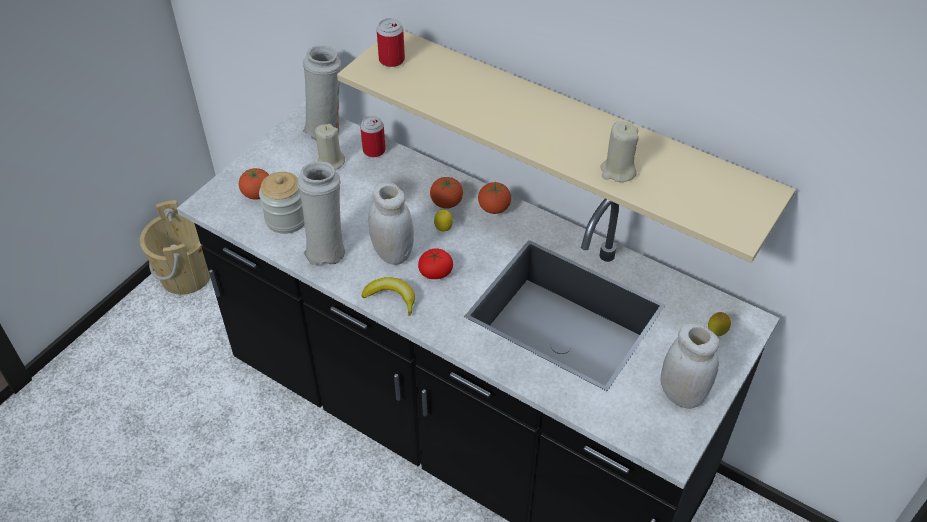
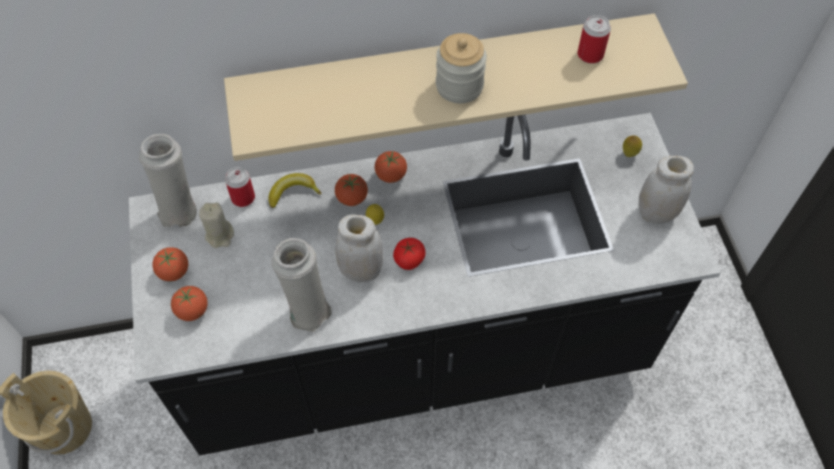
camera: 45 degrees left, 10 degrees up
jar [259,172,305,234] -> jar moved to [436,33,487,103]
banana [362,277,415,316] -> banana moved to [268,173,321,208]
can [377,18,405,67] -> can moved to [577,15,611,64]
beige candle [600,121,639,182] -> none
none -> tomato [152,247,188,281]

